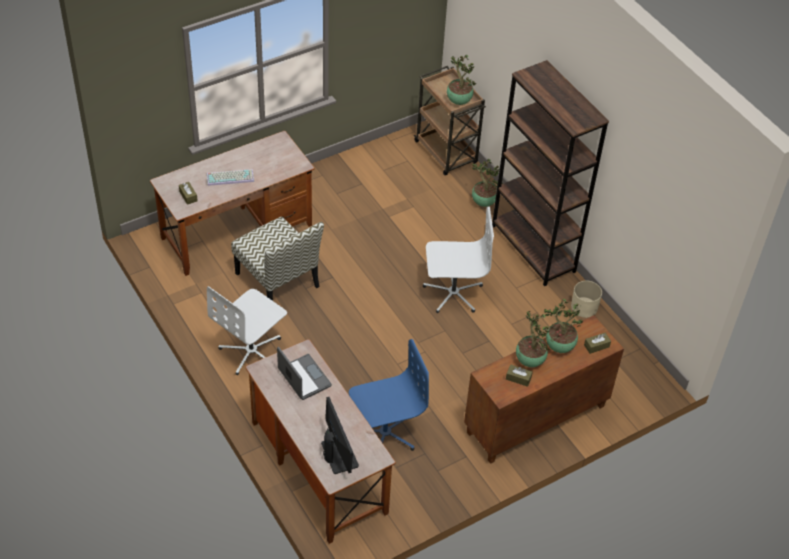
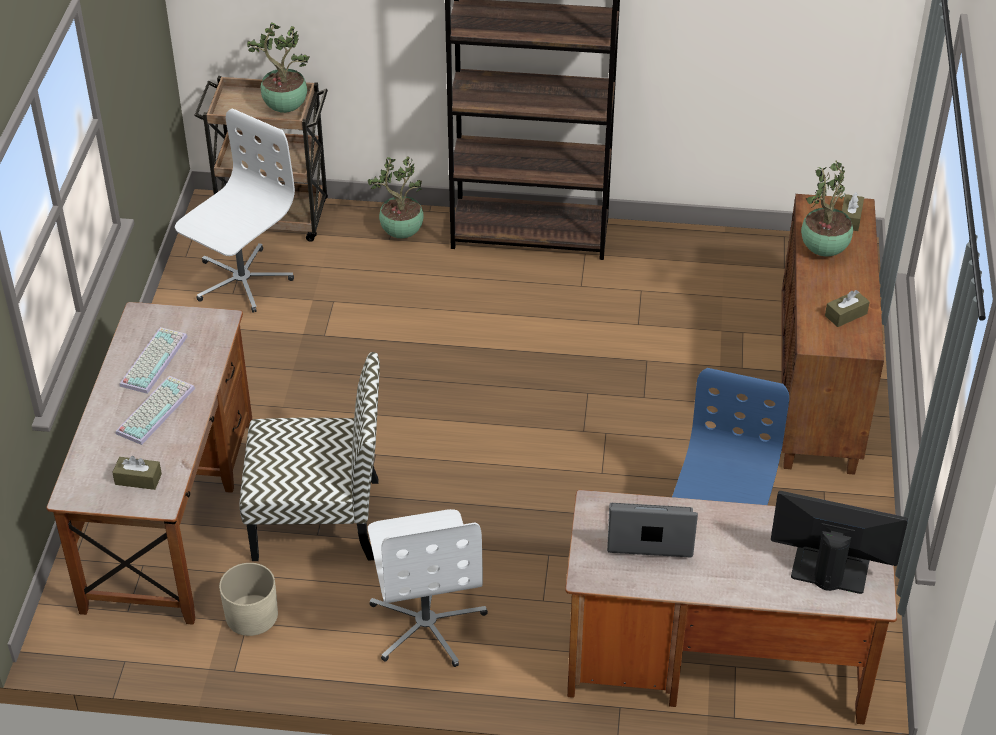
camera: 50 degrees left, 5 degrees down
white office chair [423,207,494,313] -> white office chair moved to [175,108,295,313]
potted plant [516,311,550,367] -> none
beige planter [571,281,602,318] -> beige planter moved to [219,563,278,636]
none -> keyboard [120,327,188,394]

